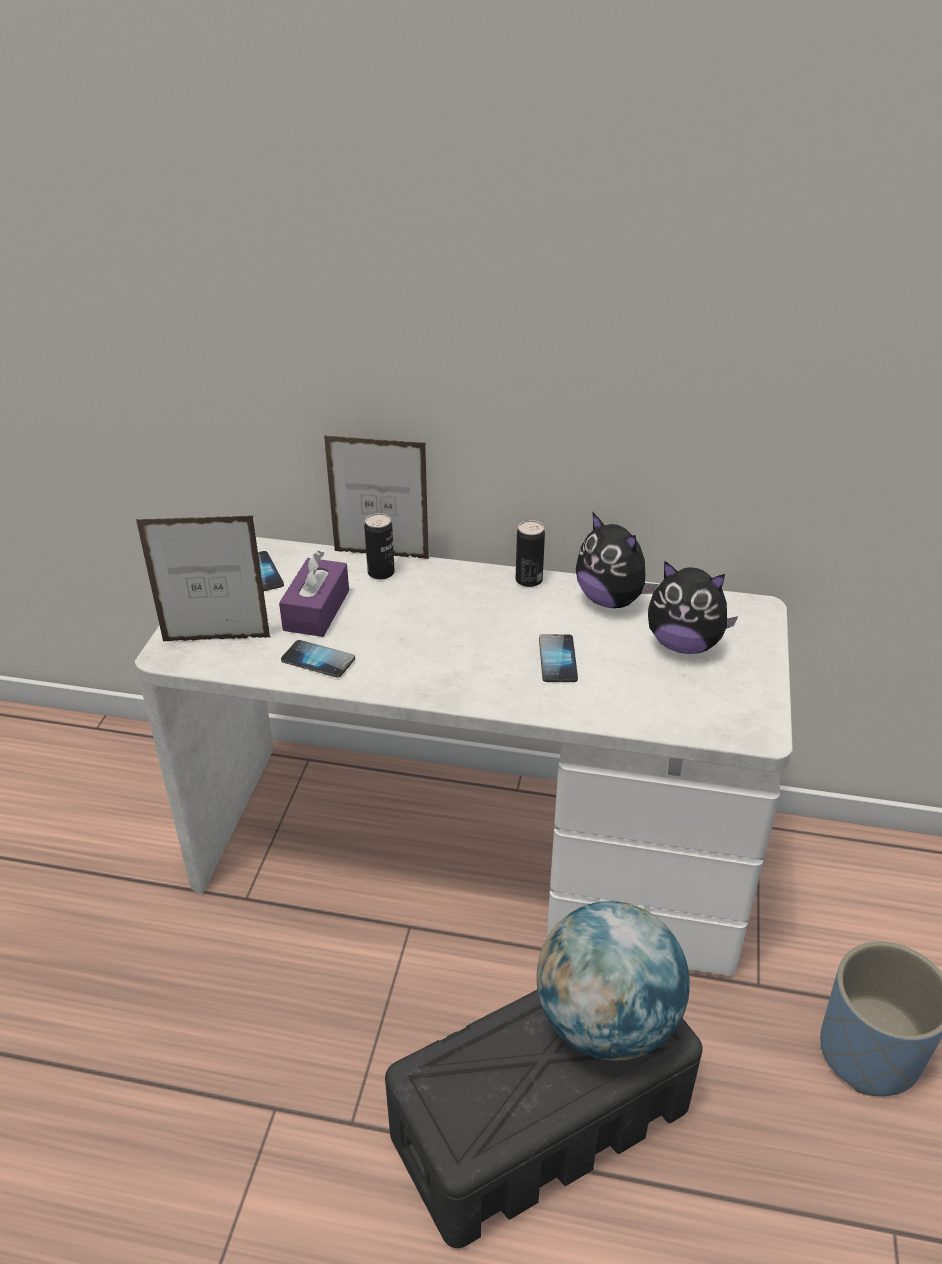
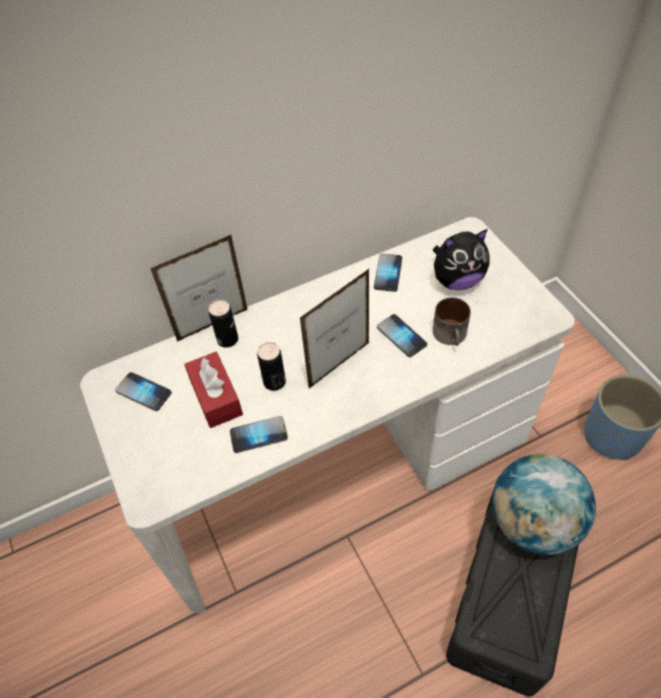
camera: 35 degrees left, 15 degrees up
picture frame [136,516,270,642] -> picture frame moved to [300,269,369,388]
purple tissue box [279,551,349,637] -> red tissue box [184,352,243,428]
can [516,520,545,587] -> can moved to [257,342,286,391]
plush toy [576,512,659,608] -> phone [374,253,402,292]
none -> mug [433,297,471,346]

